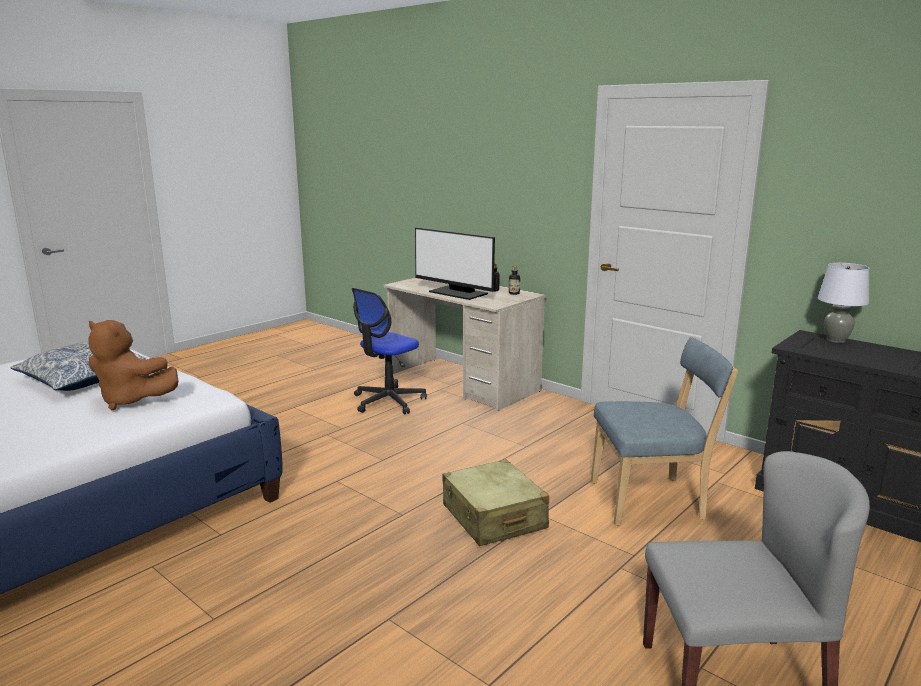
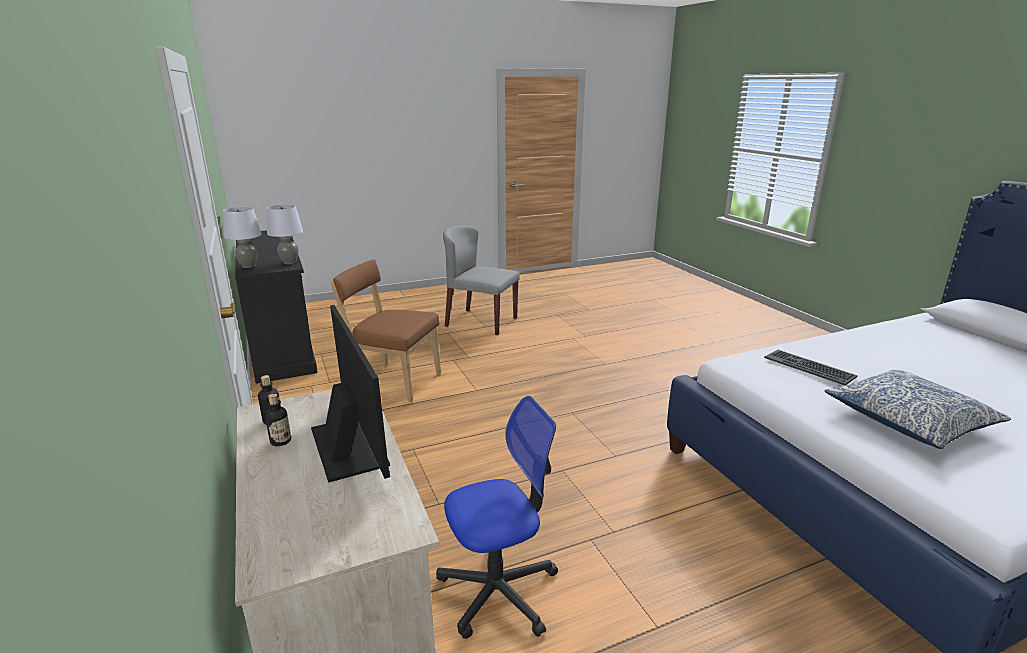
camera: 155 degrees left, 5 degrees up
brown plush toy [88,320,178,410] -> keyboard [764,350,858,386]
beige suitcase [442,459,549,546] -> none
blue chair [591,337,738,526] -> brown chair [330,259,441,402]
none -> grey table lamp [267,204,303,264]

